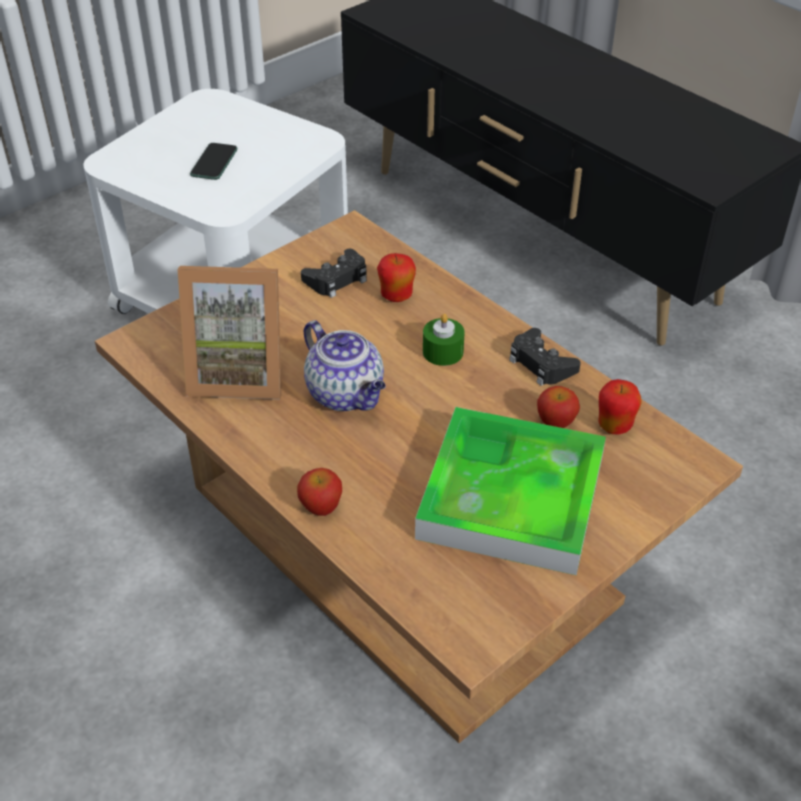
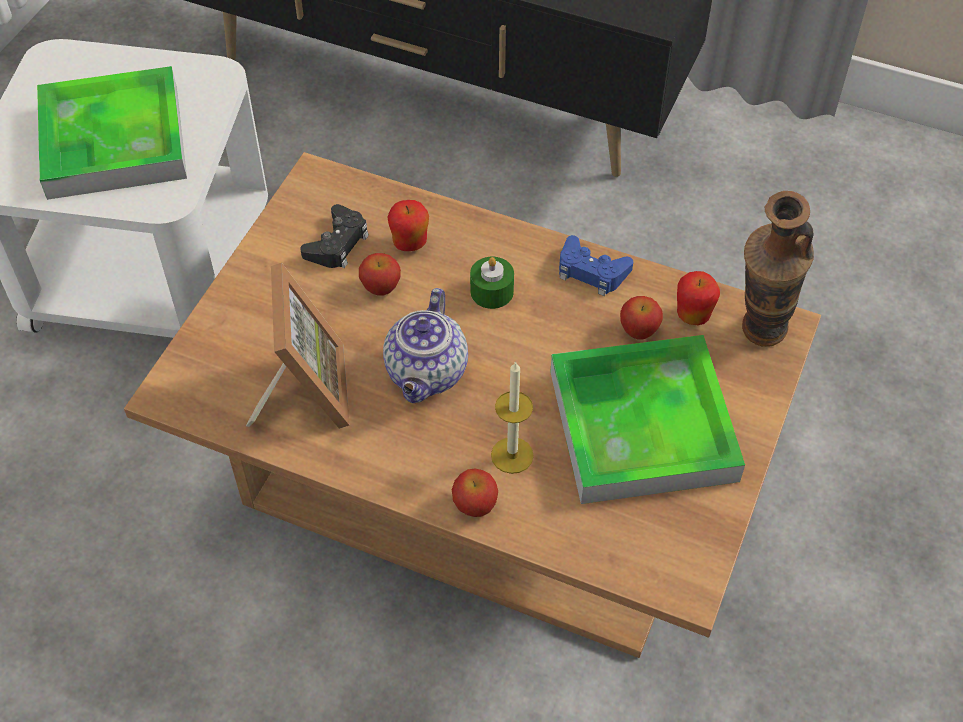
camera: 25 degrees left, 10 degrees up
picture frame [178,266,282,400] -> picture frame turned 75 degrees counterclockwise [246,263,350,429]
phone [190,143,237,180] -> tray [37,66,187,200]
teapot [304,320,386,411] -> teapot turned 75 degrees clockwise [383,288,468,403]
black game controller [509,328,581,386] -> blue game controller [559,235,633,296]
none -> apple [359,253,401,296]
none -> candle [491,361,534,474]
none -> vase [742,191,814,346]

